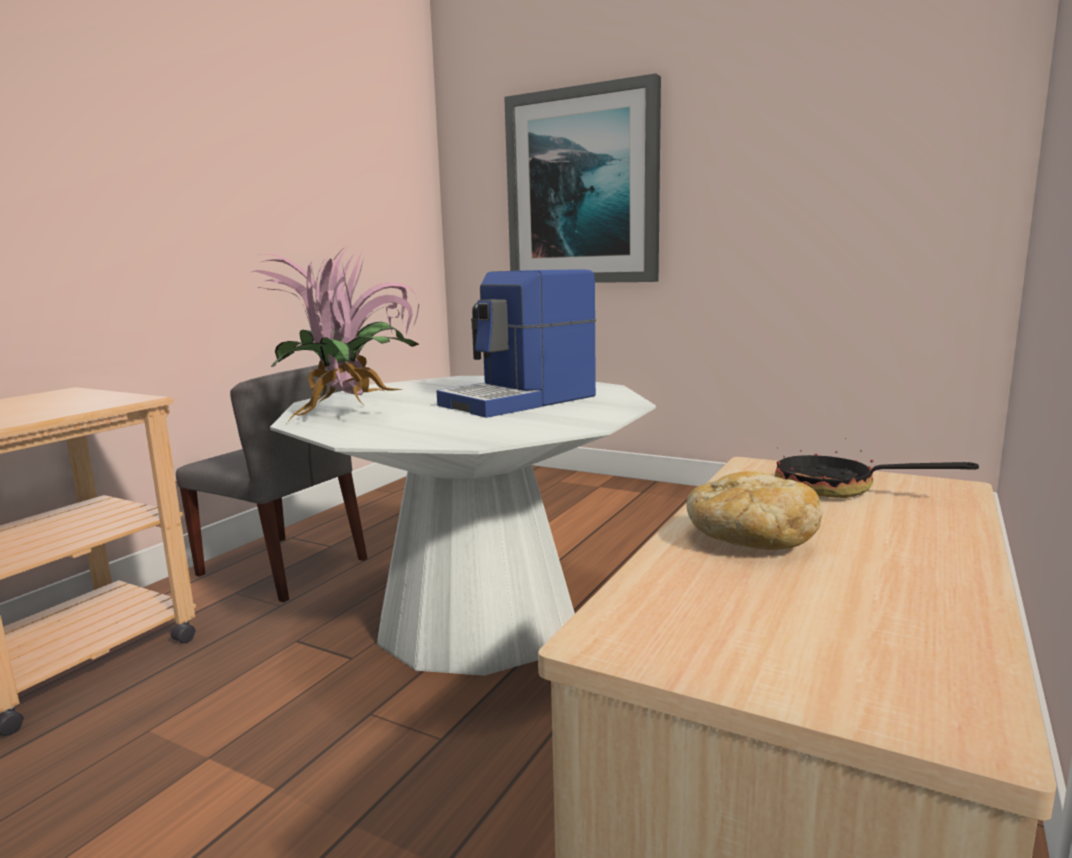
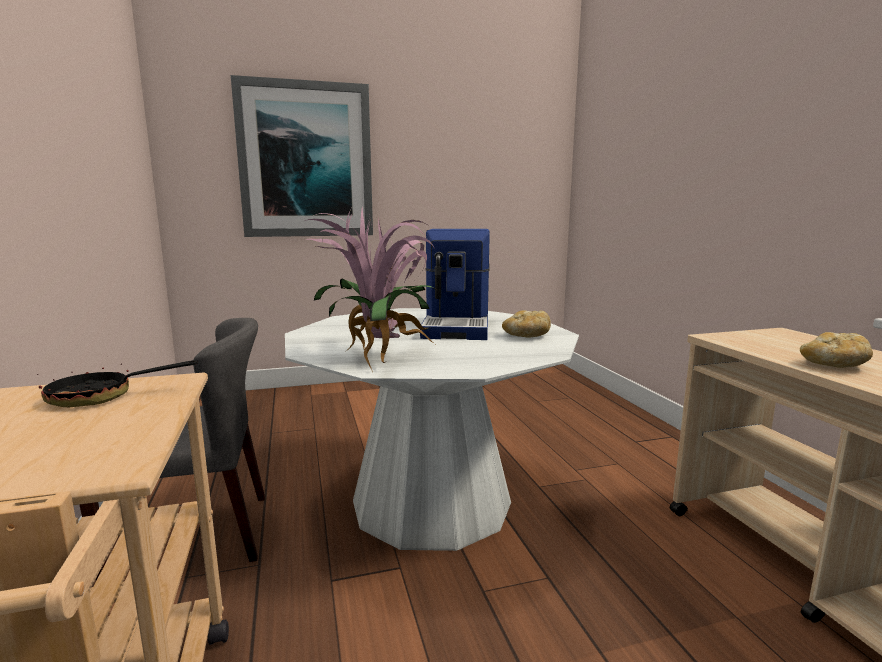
camera: 45 degrees left, 0 degrees up
frying pan [775,438,979,498] -> frying pan moved to [37,360,198,407]
none -> bread [502,310,551,338]

